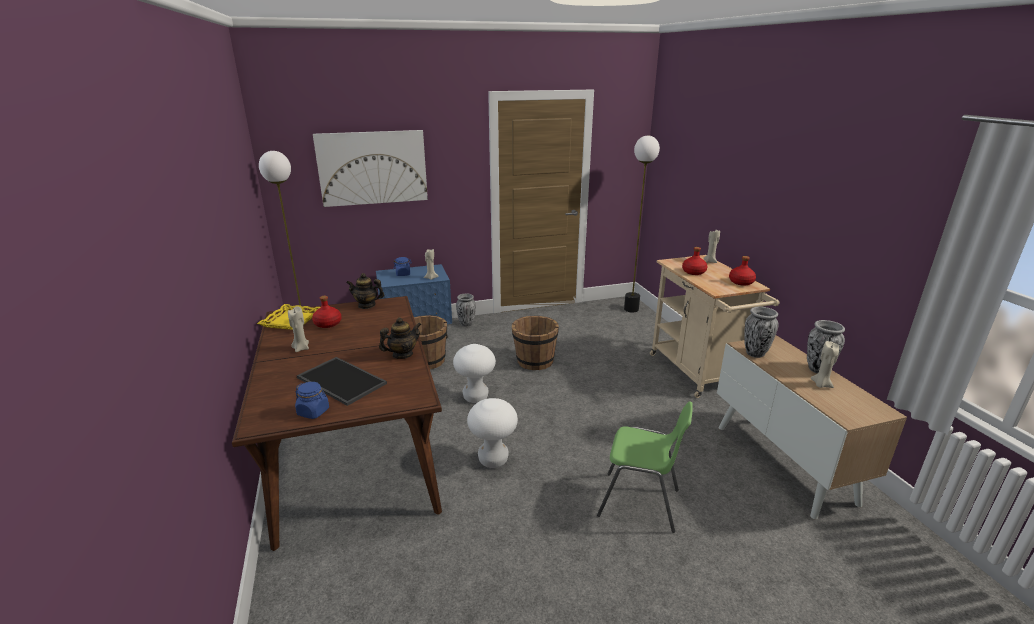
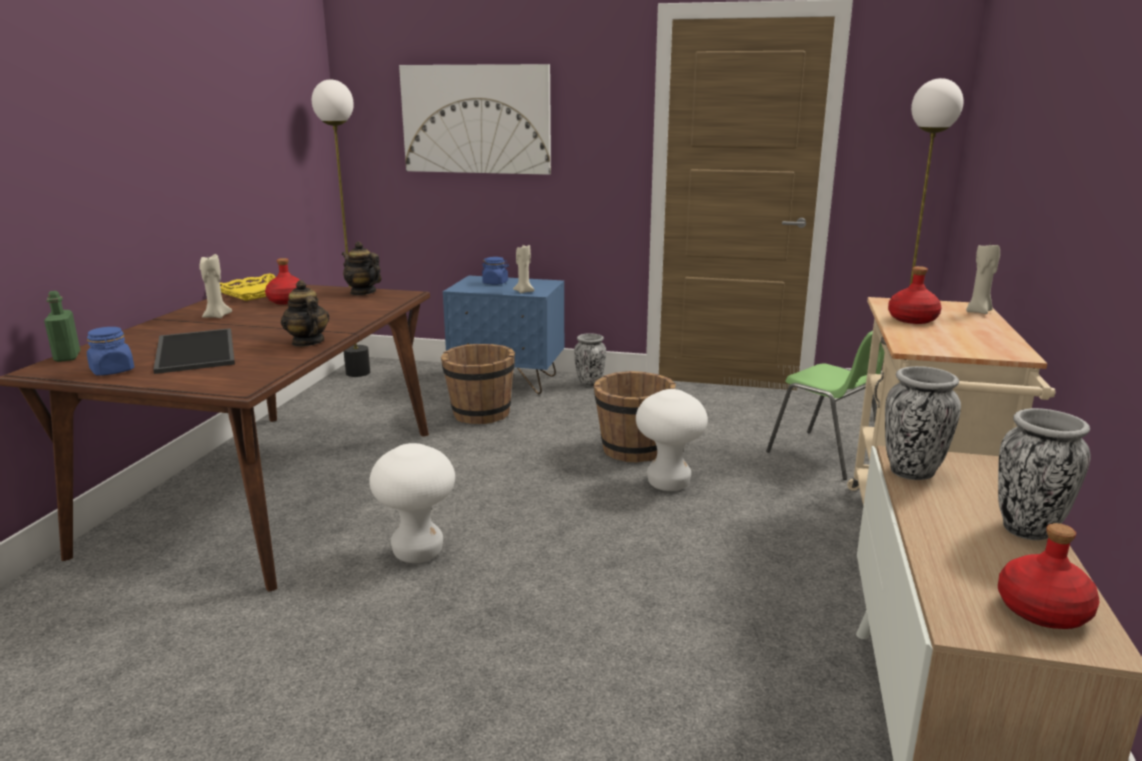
camera: 30 degrees right, 5 degrees down
teapot [379,317,422,359] -> teapot turned 120 degrees counterclockwise [281,280,329,347]
white stool [453,344,496,403] -> white stool moved to [636,389,708,491]
green chair [597,401,693,533] -> green chair moved to [766,331,885,480]
red bottle [729,256,756,286] -> red bottle moved to [998,523,1100,629]
beige candle [811,341,839,388] -> none
none -> green bottle [44,291,80,362]

